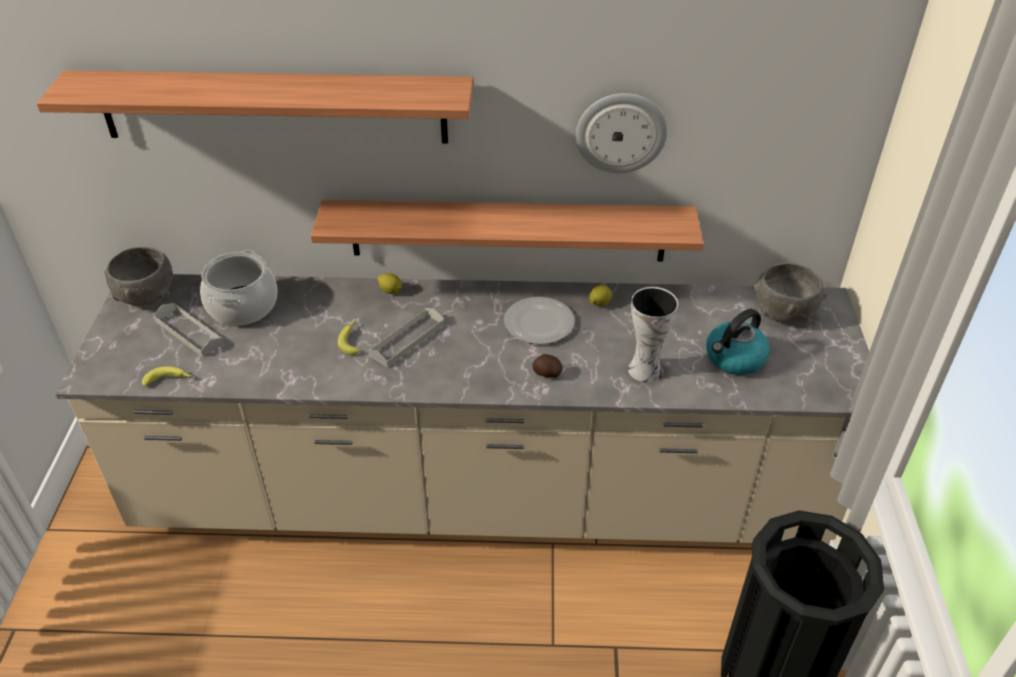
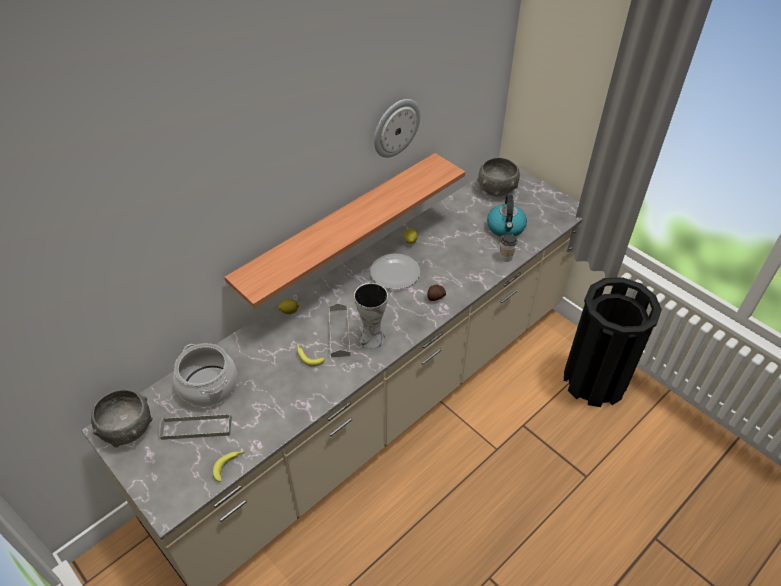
camera: 45 degrees left, 5 degrees up
shelf [36,70,473,143] -> none
vase [628,287,678,382] -> vase moved to [354,283,388,349]
none -> cup [500,234,517,262]

